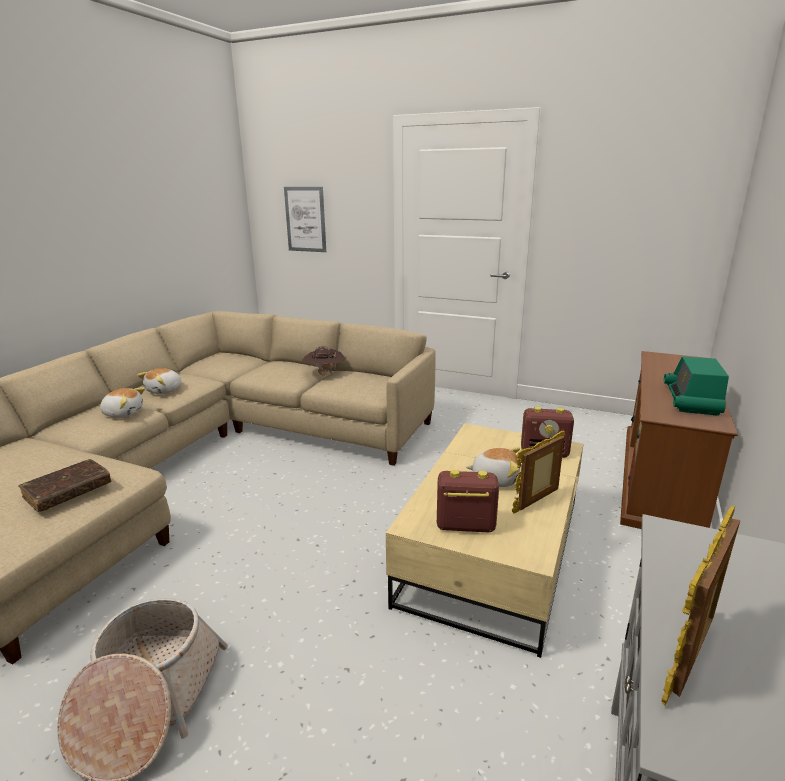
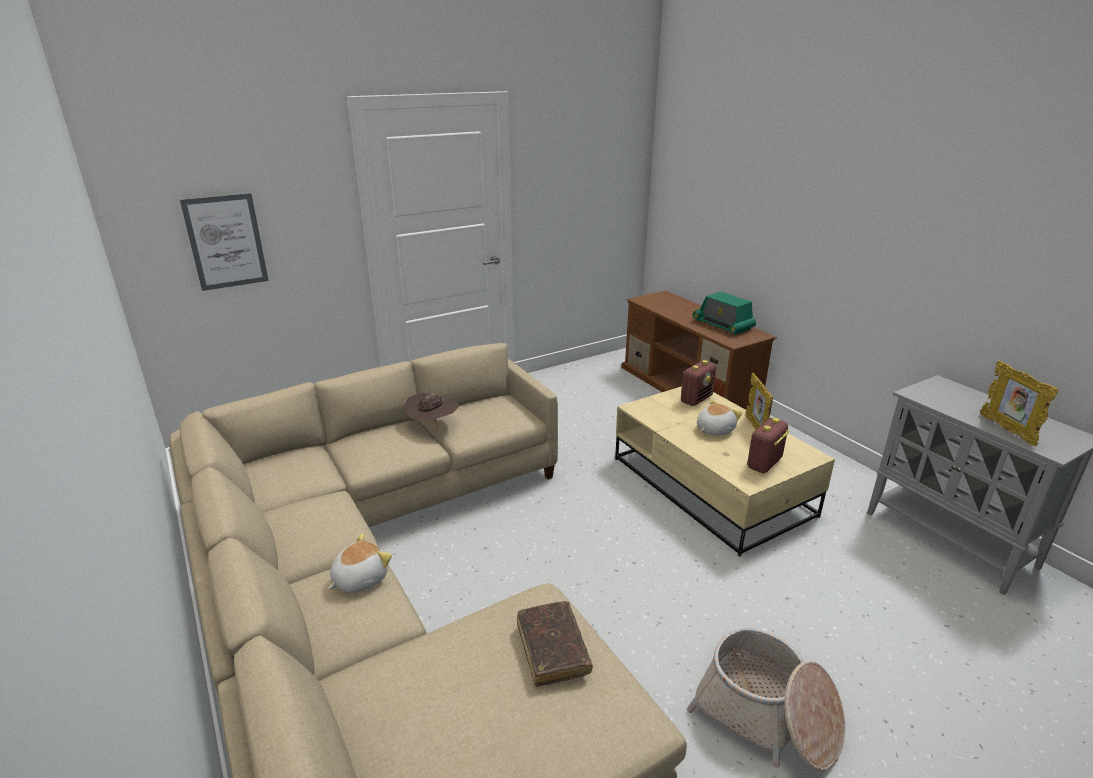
camera: 55 degrees left, 5 degrees up
plush toy [137,368,182,394] -> none

